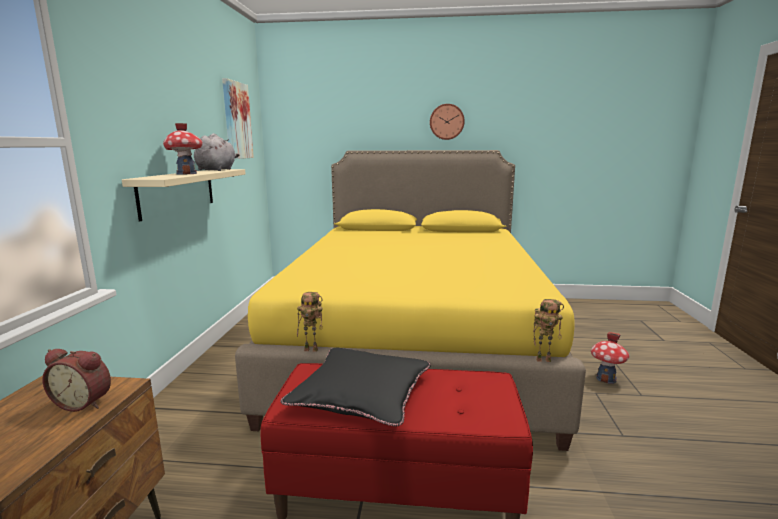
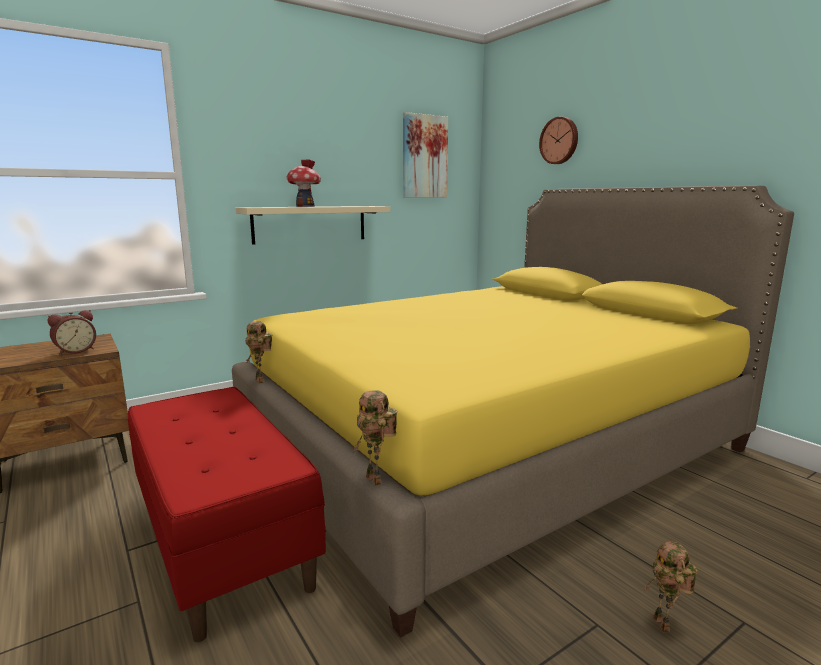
camera: 50 degrees right, 0 degrees up
alarm clock [42,349,111,412] -> alarm clock turned 105 degrees counterclockwise [48,310,96,355]
grey plush toy [194,133,239,171] -> none
black pillow [281,348,431,426] -> none
wall clock [430,104,465,140] -> wall clock moved to [539,117,578,164]
toy house [591,332,629,384] -> toy robot [643,542,698,632]

